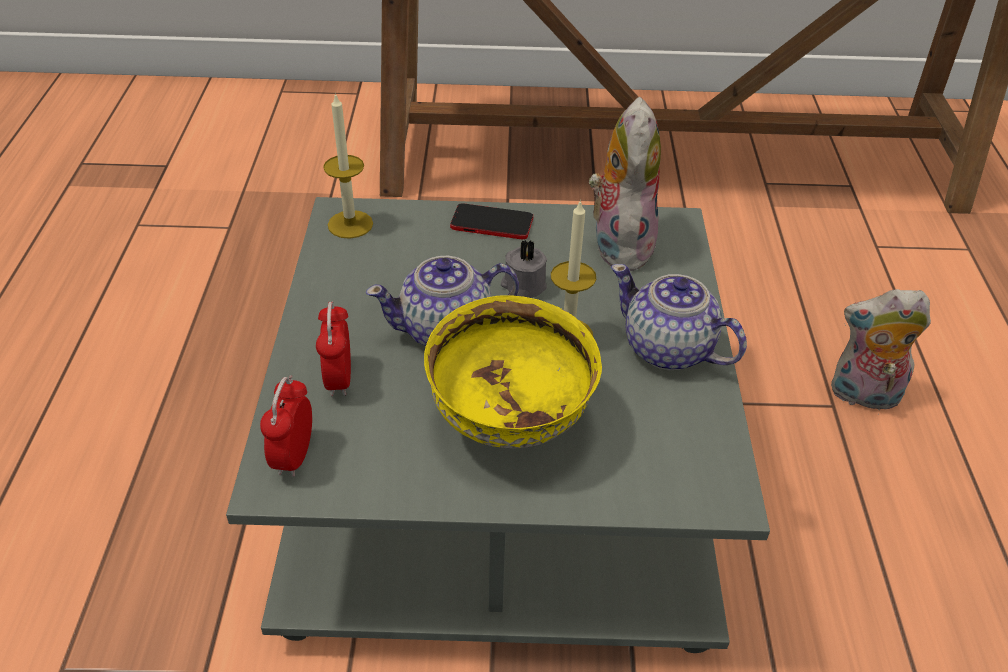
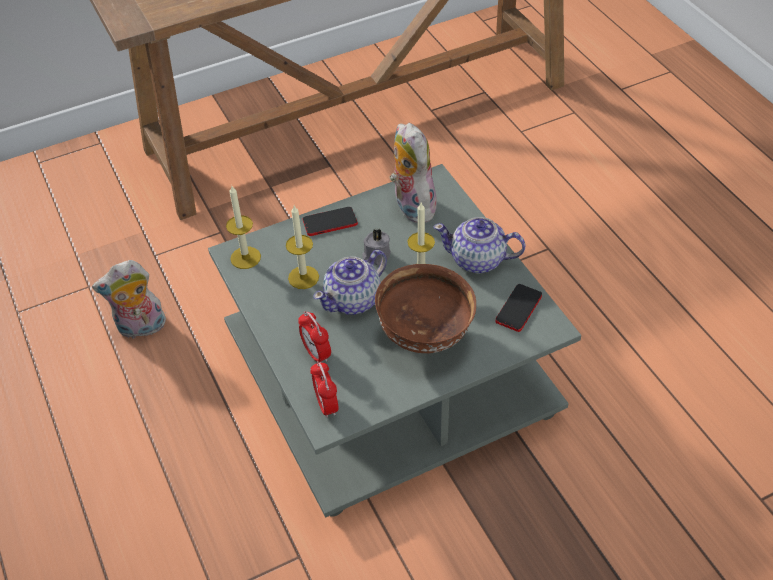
camera: 25 degrees left, 5 degrees up
yellow bowl [424,295,602,448] -> brown bowl [375,264,476,353]
plush toy [831,289,931,410] -> plush toy moved to [92,260,166,339]
none -> candle [286,205,319,289]
none -> phone [495,284,542,332]

